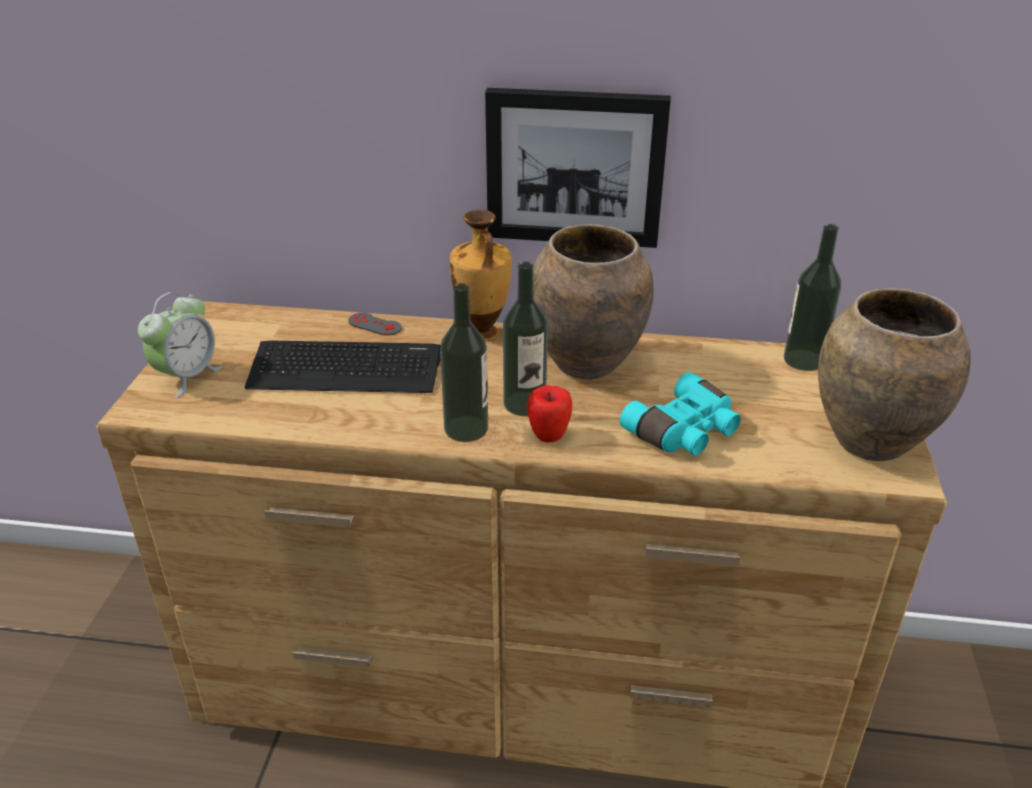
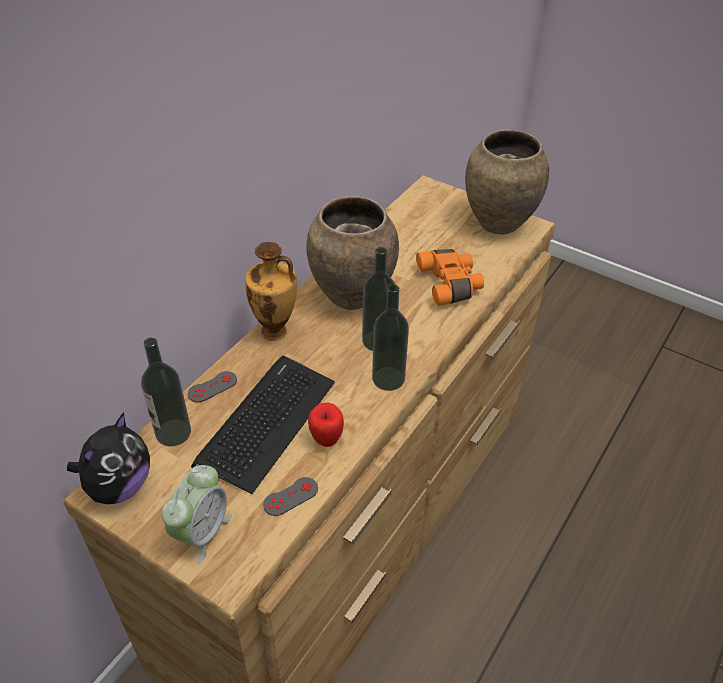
camera: 65 degrees left, 10 degrees up
alarm clock [138,292,222,397] -> alarm clock turned 60 degrees clockwise [162,465,232,563]
picture [485,88,671,248] -> none
apple [527,385,572,442] -> apple moved to [308,403,344,447]
turquoise binoculars [620,372,741,455] -> orange binoculars [416,249,484,306]
bottle [784,224,841,371] -> bottle moved to [141,338,191,447]
none -> plush toy [67,412,150,504]
none -> grey game controller [263,477,318,516]

